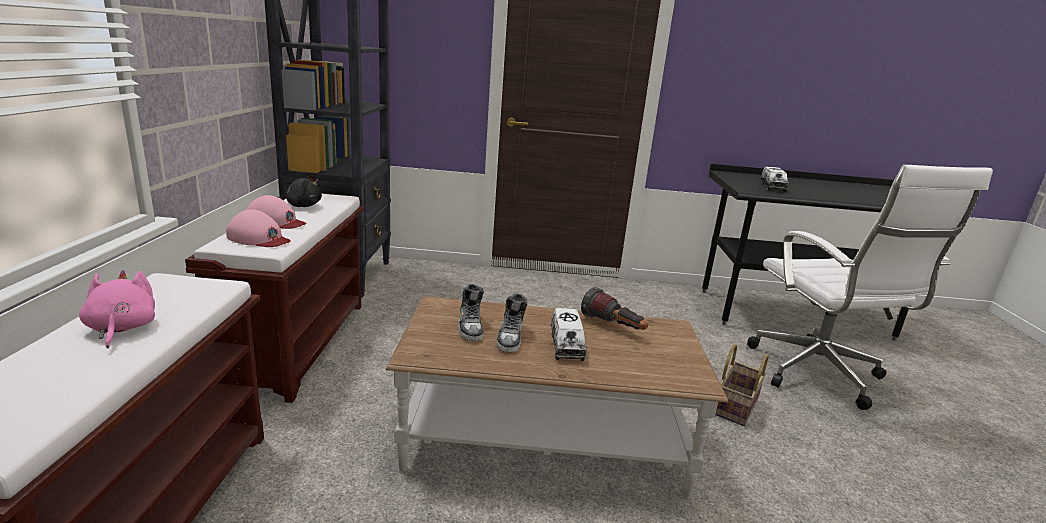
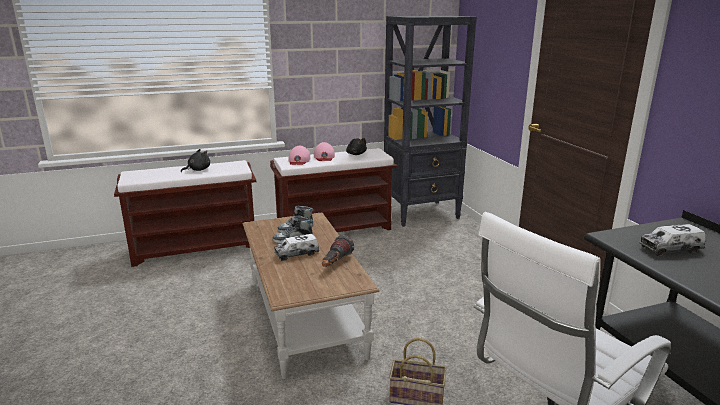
camera: 70 degrees right, 0 degrees up
pink plush toy [79,270,155,349] -> black plush toy [181,149,210,172]

